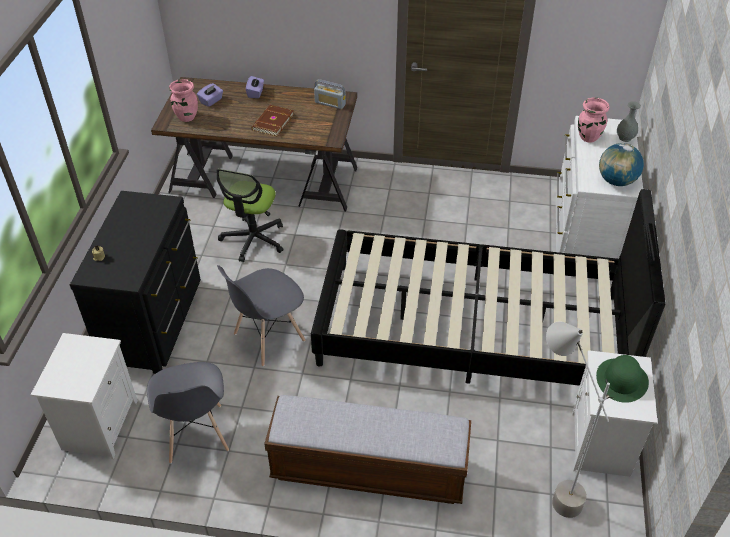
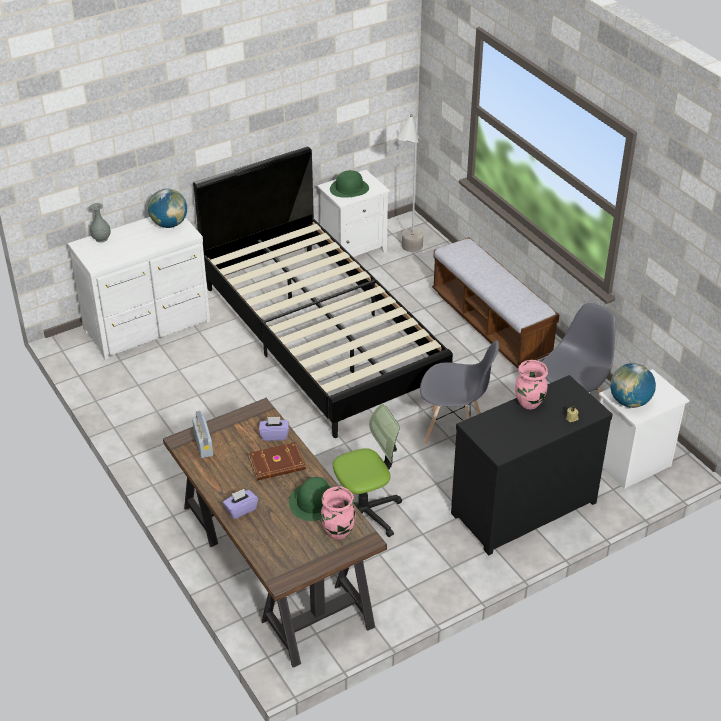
camera: 130 degrees left, 5 degrees down
purple tissue box [197,83,223,107] -> purple tissue box moved to [259,417,289,441]
pink vase [578,98,610,143] -> pink vase moved to [515,360,548,409]
none -> green hat [289,477,332,521]
none -> globe [610,363,656,408]

